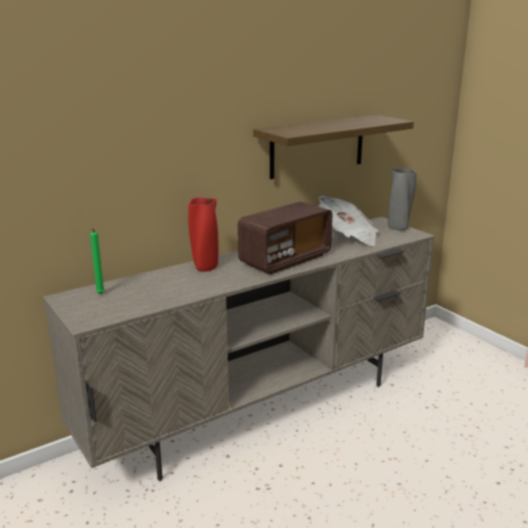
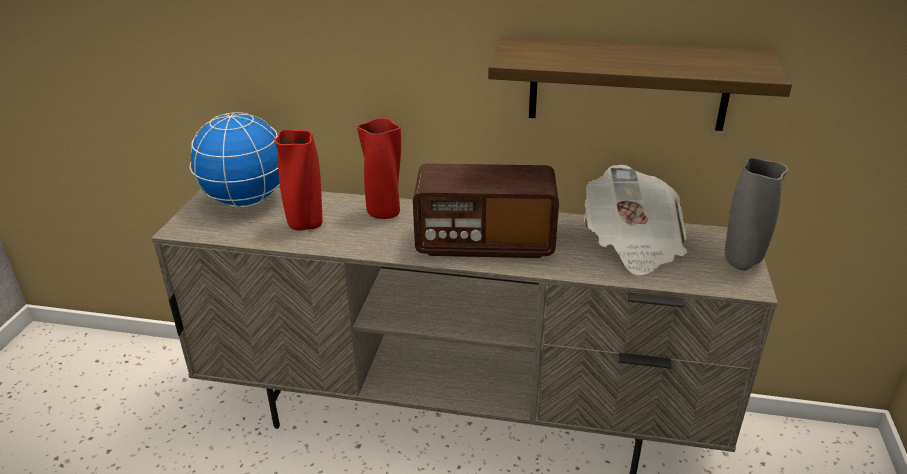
camera: 45 degrees right, 10 degrees up
green candle [90,229,105,294] -> globe [190,112,280,207]
none -> red vase [274,130,323,231]

